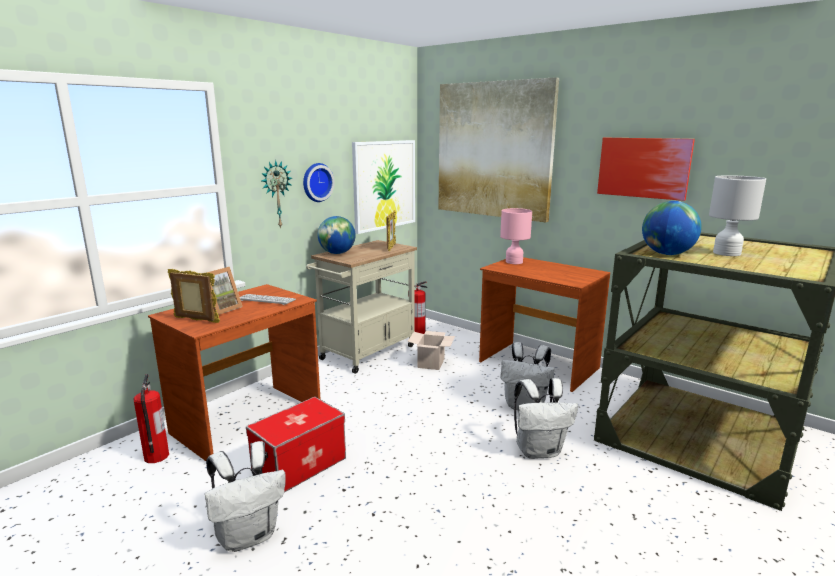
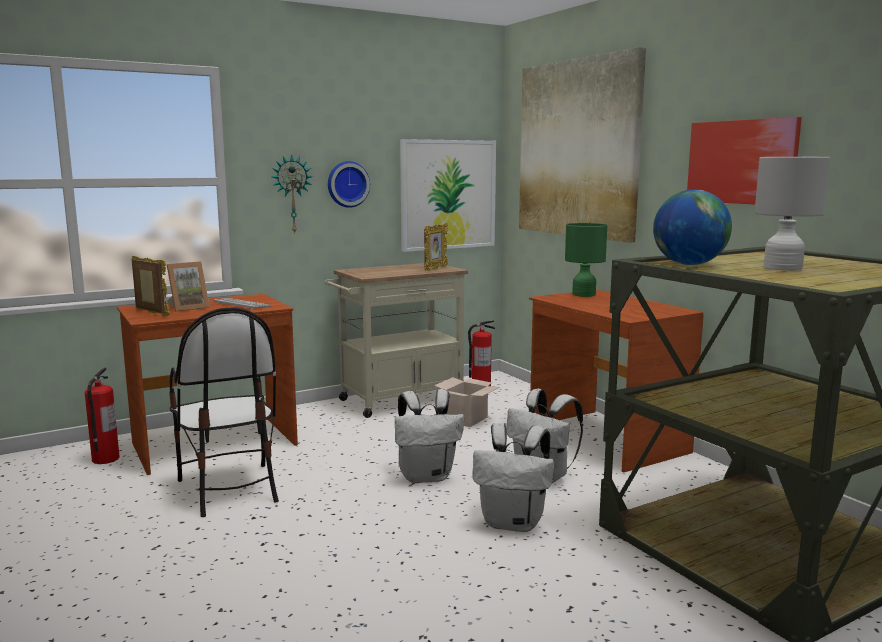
camera: 20 degrees right, 5 degrees down
white backpack [205,441,286,552] -> white backpack moved to [395,389,464,483]
storage box [246,397,346,492] -> chair [169,307,279,517]
globe [318,216,356,254] -> none
pink table lamp [500,208,532,264] -> green table lamp [565,223,607,297]

